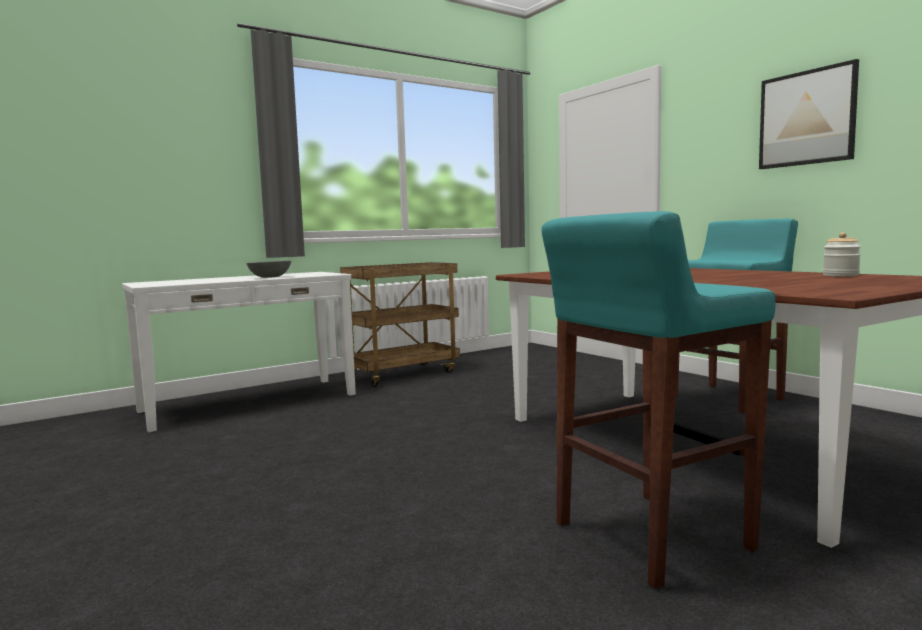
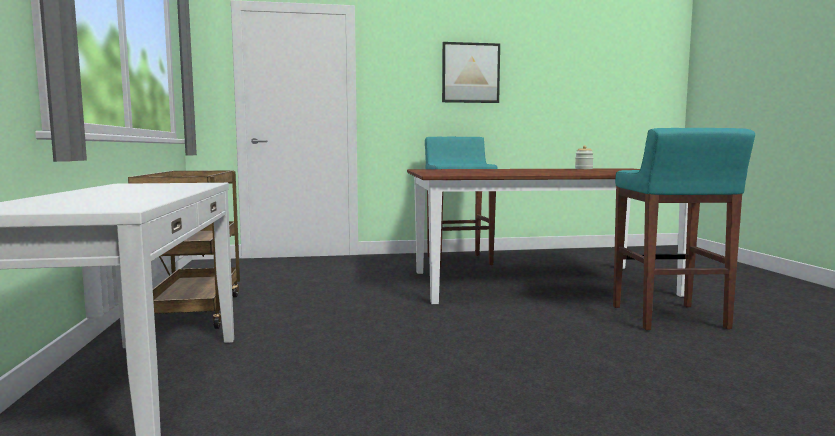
camera: 65 degrees left, 0 degrees up
grey bowl [246,260,291,278] -> none

